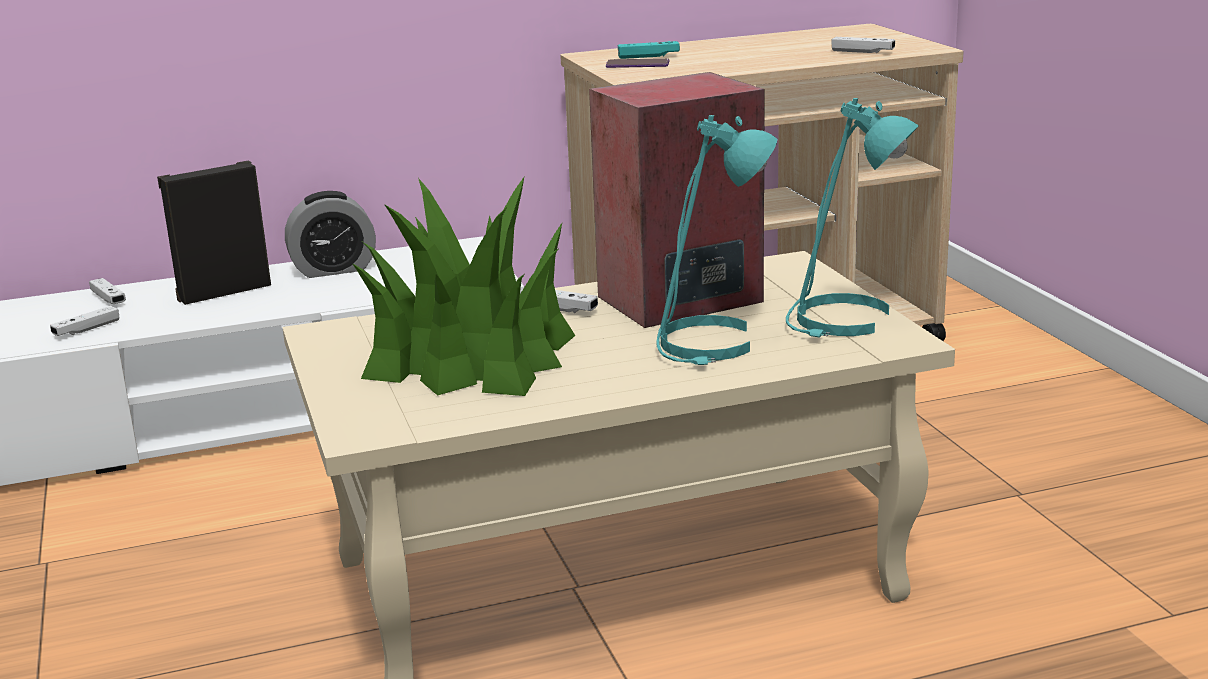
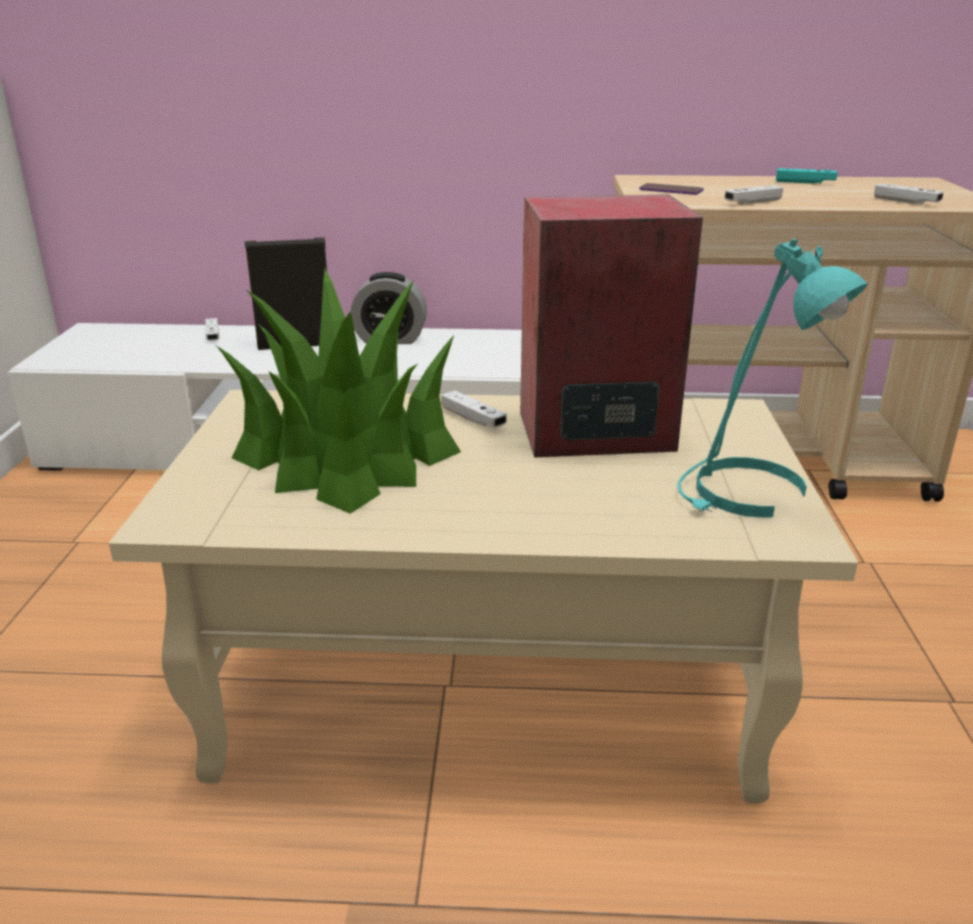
camera: 20 degrees right, 5 degrees up
white game controller [50,306,120,336] -> white game controller moved to [724,185,783,204]
turquoise game controller [618,41,680,59] -> turquoise game controller moved to [776,168,837,184]
turquoise table lamp [656,115,777,365] -> none

